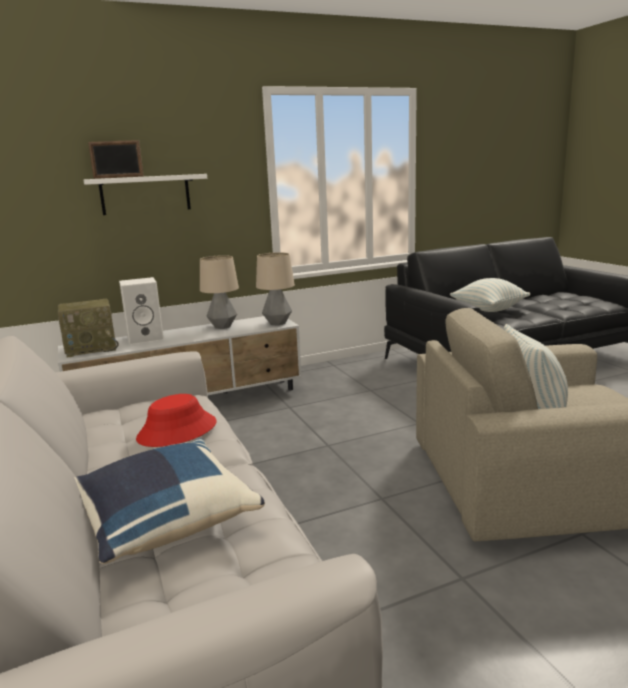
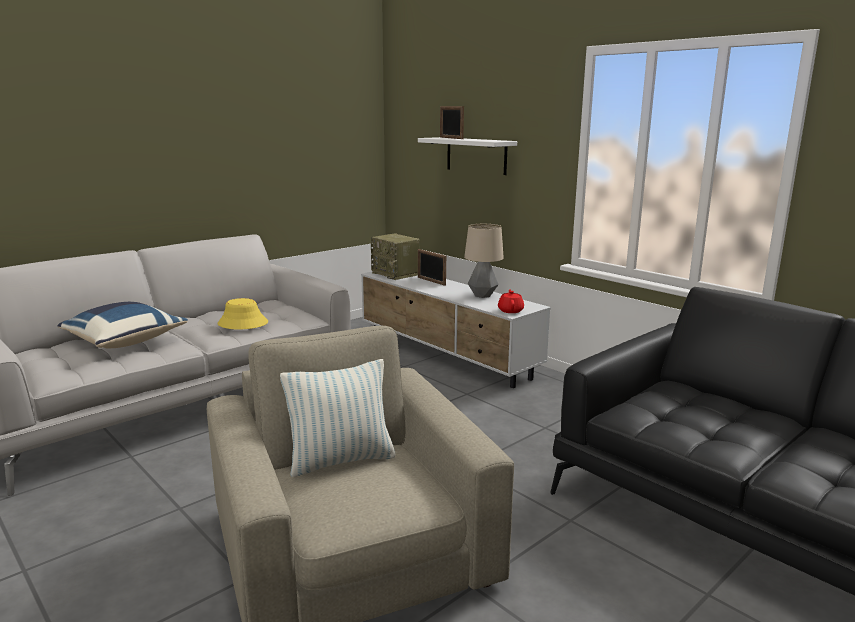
camera: 70 degrees right, 0 degrees up
white speaker [119,277,164,345] -> picture frame [418,249,446,286]
red hat [136,394,217,447] -> yellow hat [218,298,268,329]
table lamp [256,252,295,326] -> red teapot [498,289,524,313]
pillow [450,278,530,312] -> none

